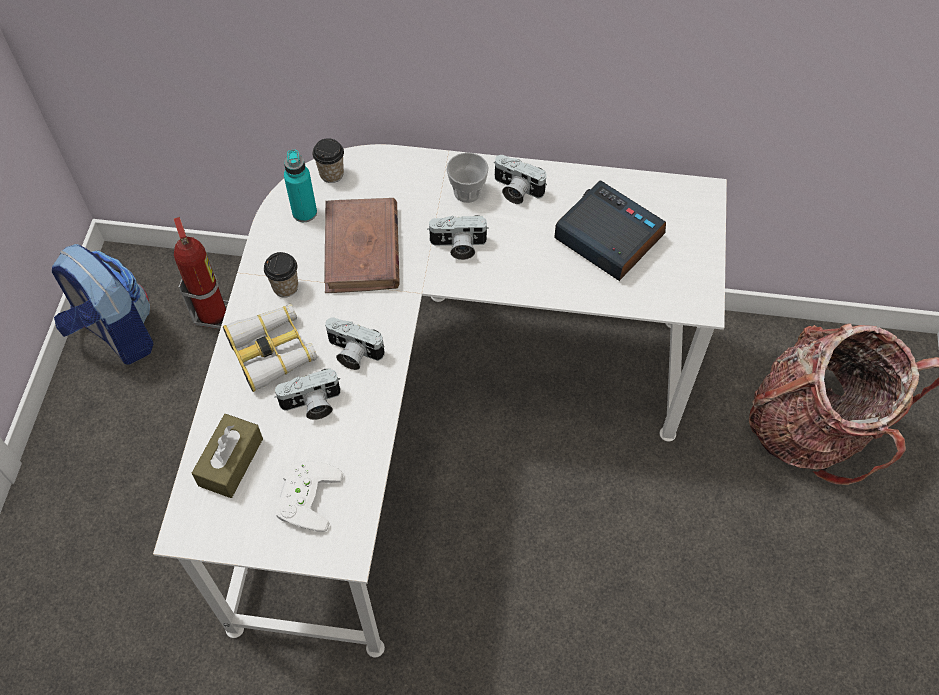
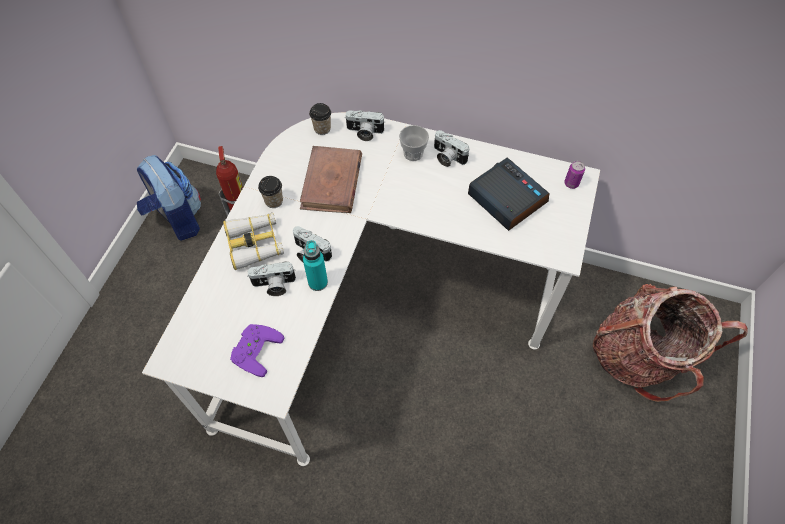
camera: 10 degrees right, 0 degrees up
brown tissue box [192,413,263,498] -> none
white game controller [276,461,343,532] -> purple game controller [230,324,285,377]
turquoise bottle [284,149,317,222] -> turquoise bottle moved to [303,240,328,291]
camera [427,215,489,260] -> camera moved to [344,110,385,141]
none -> can [564,161,585,189]

